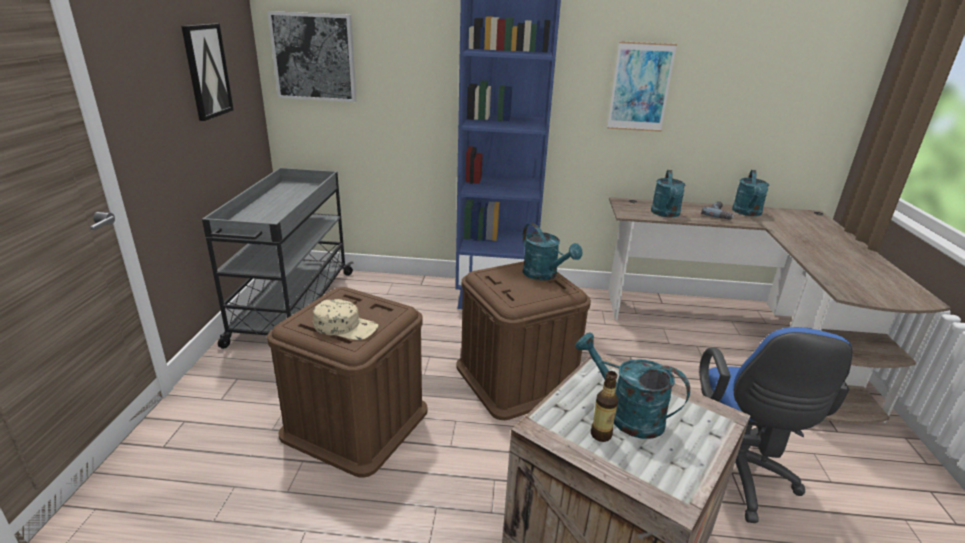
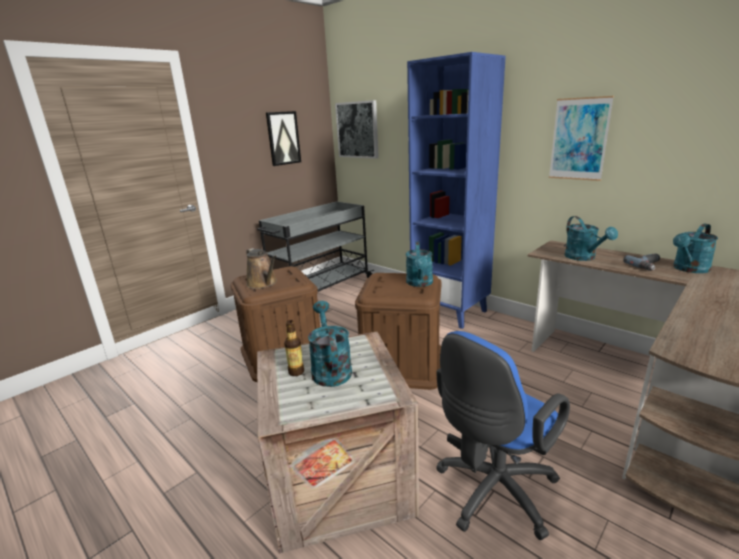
camera: 40 degrees right, 5 degrees down
beige cap [313,299,378,340] -> brown watering can [246,248,277,289]
turquoise watering can [651,170,686,217] -> turquoise watering can turned 60 degrees counterclockwise [564,216,618,261]

